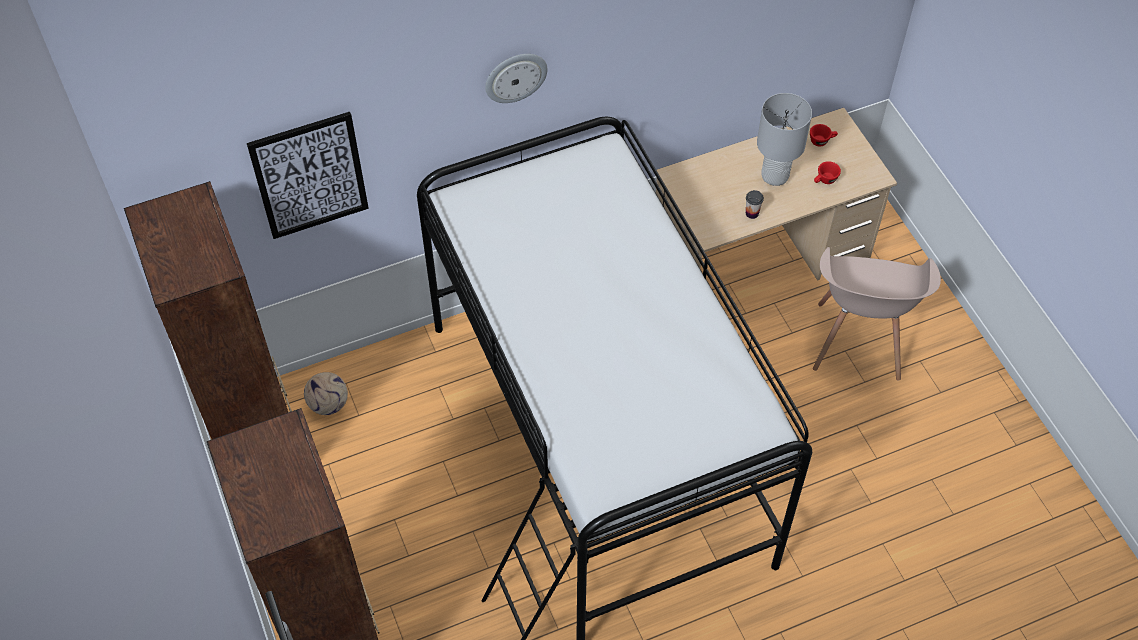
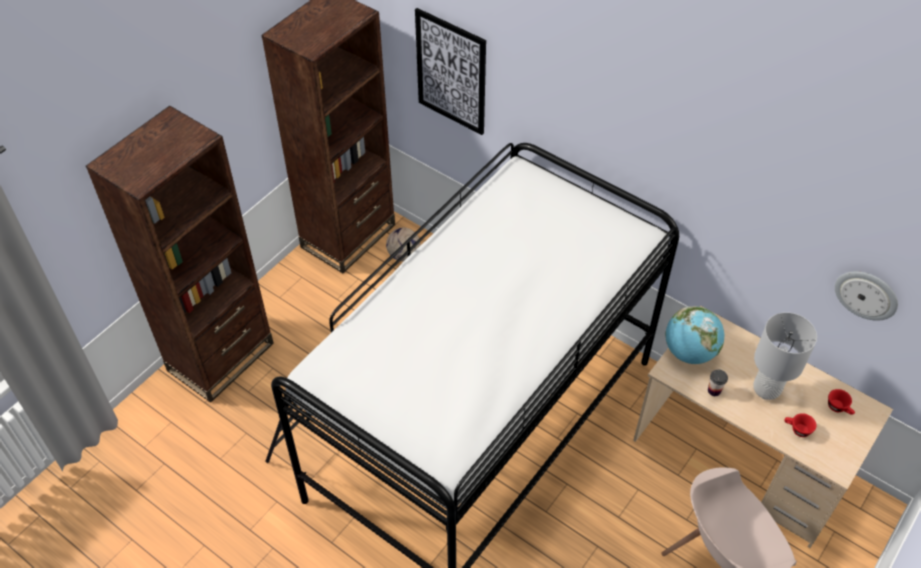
camera: 60 degrees right, 5 degrees down
wall clock [485,54,547,103] -> wall clock moved to [835,272,898,321]
none -> globe [665,306,724,364]

